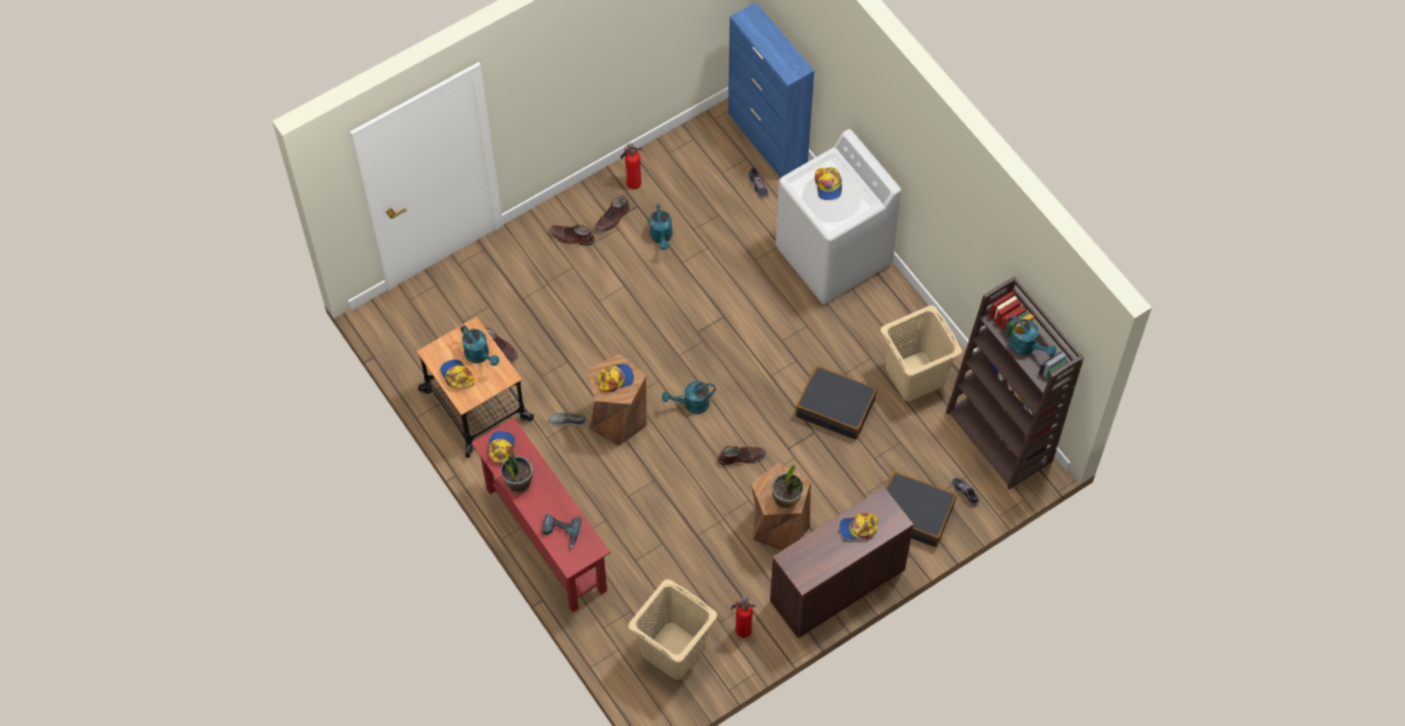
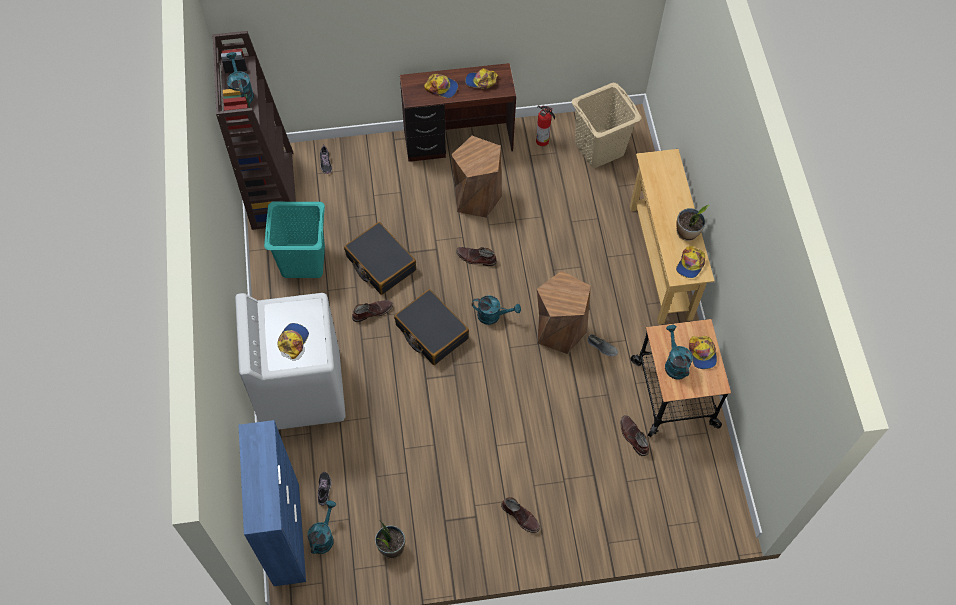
camera: 155 degrees left, 0 degrees up
red console table [471,418,611,612] -> beige console table [630,149,714,324]
power drill [542,514,582,549] -> none
brown boot [595,195,630,232] -> brown boot moved to [352,300,393,322]
cap [597,364,634,392] -> cap moved to [465,68,498,89]
fire extinguisher [621,143,642,189] -> none
turquoise watering can [649,204,673,250] -> turquoise watering can moved to [307,501,336,554]
potted plant [772,463,804,509] -> potted plant moved to [375,521,405,559]
beige laundry basket [881,305,962,401] -> turquoise laundry basket [264,202,325,278]
black suitcase [886,472,956,547] -> black suitcase moved to [394,289,469,365]

